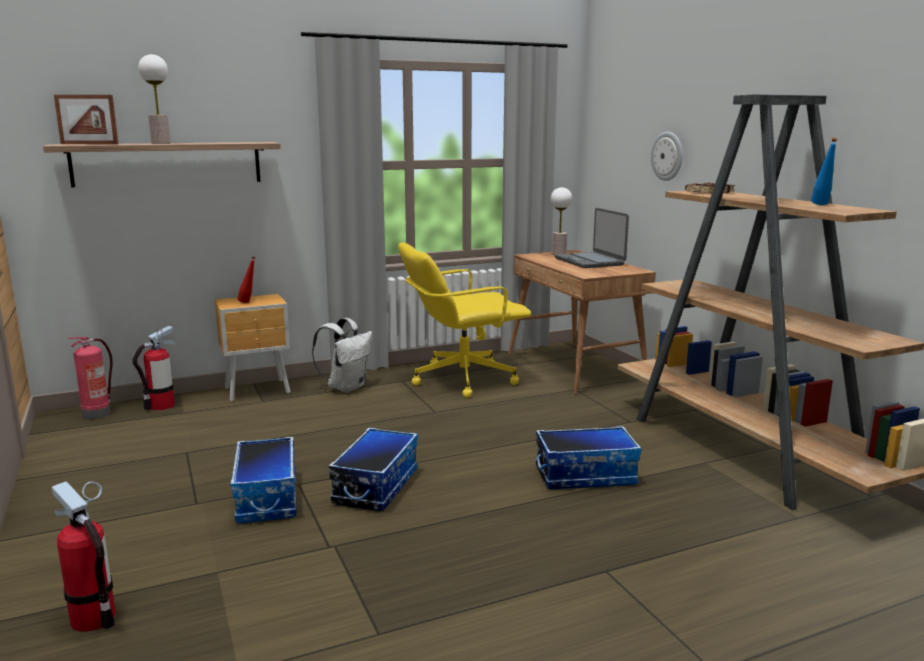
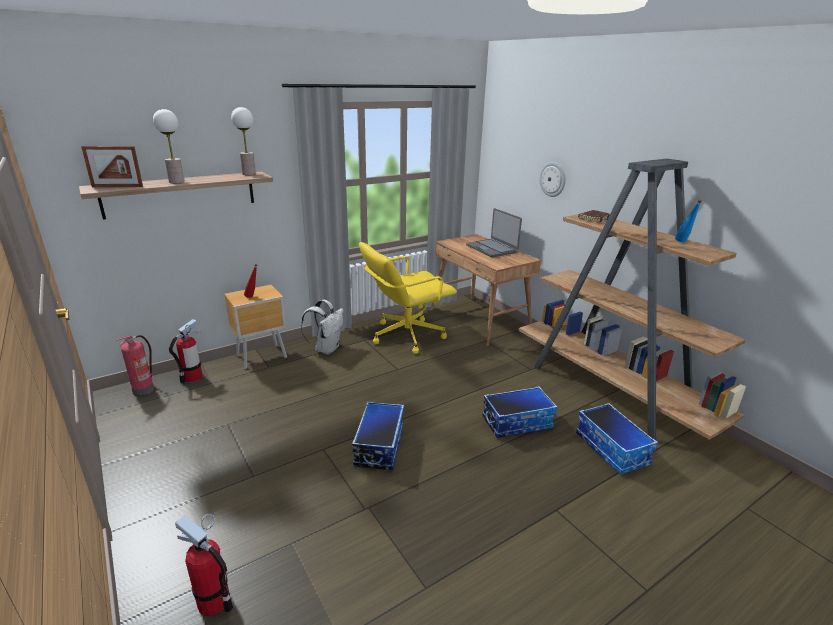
camera: 10 degrees left, 10 degrees up
storage box [230,437,297,523] -> storage box moved to [576,403,658,475]
table lamp [551,187,572,255] -> table lamp moved to [231,107,256,175]

